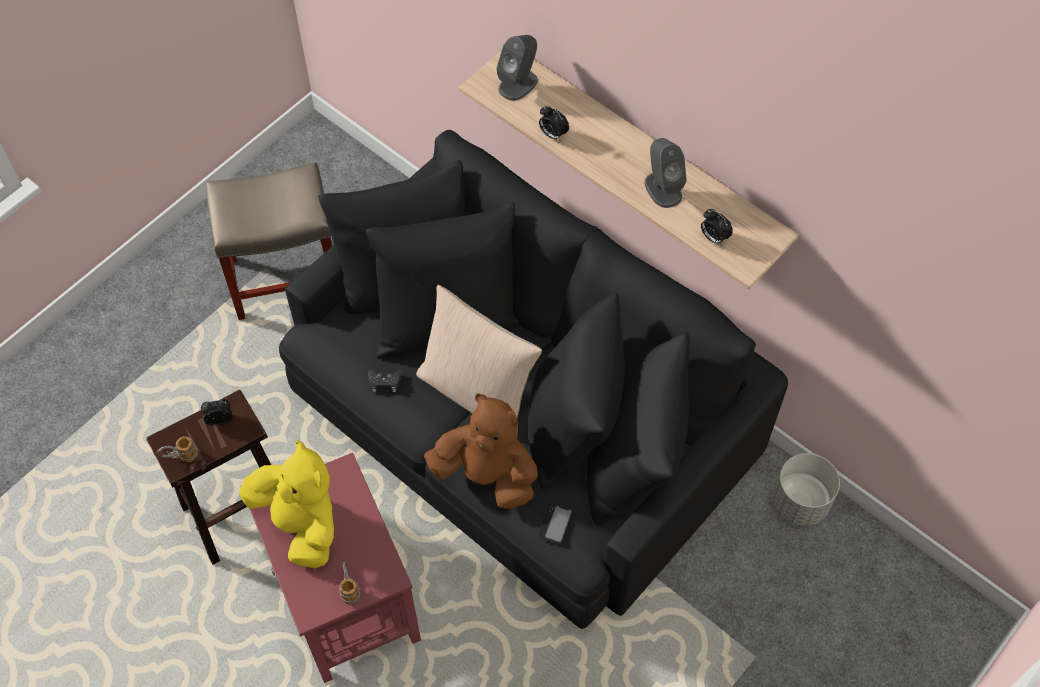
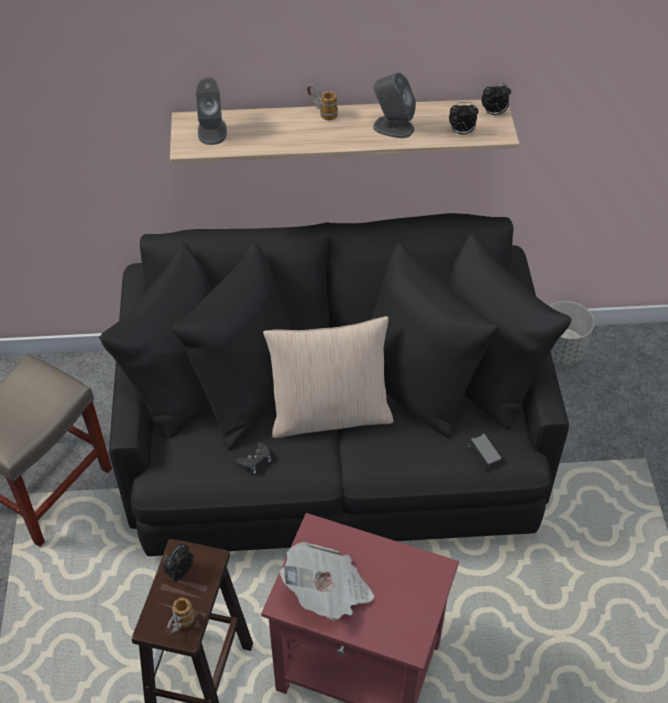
camera: 45 degrees left, 10 degrees down
yellow plush toy [239,440,334,568] -> newspaper [280,542,374,620]
mug [339,560,360,604] -> mug moved to [307,84,338,120]
brown plush toy [424,394,538,509] -> none
alarm clock [539,106,569,141] -> alarm clock moved to [481,83,511,115]

